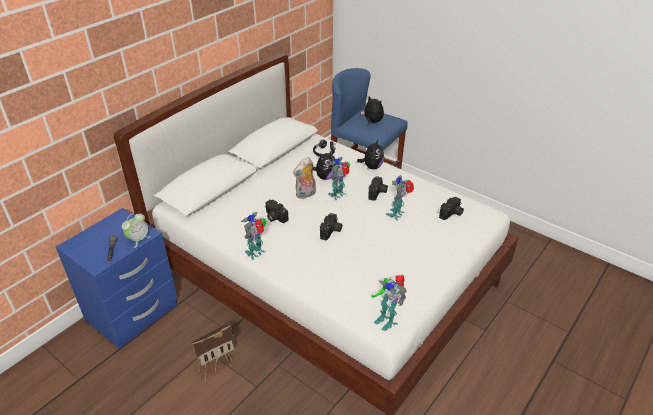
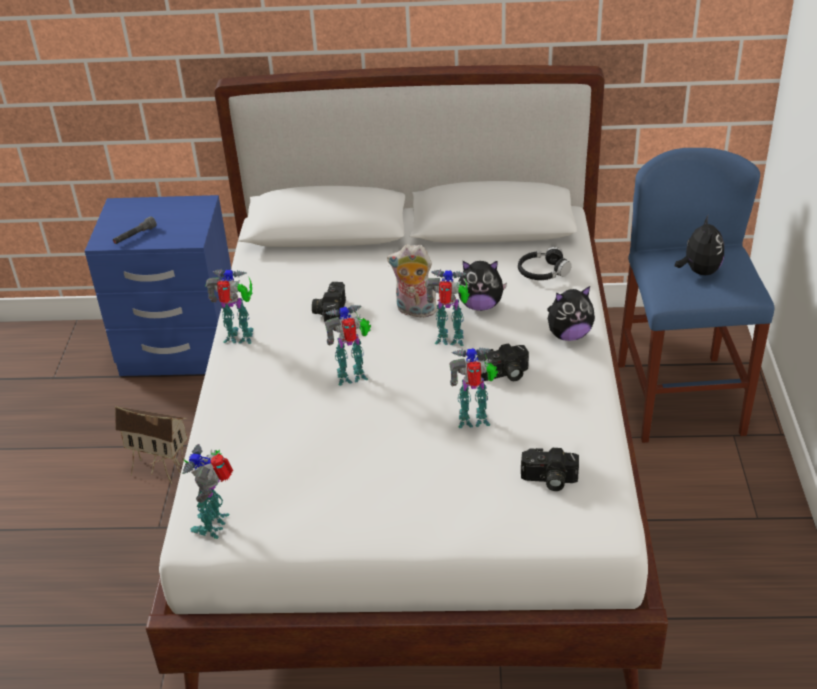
camera: 55 degrees right, 0 degrees up
alarm clock [122,213,151,248] -> none
camera [320,213,342,240] -> toy robot [325,305,371,386]

